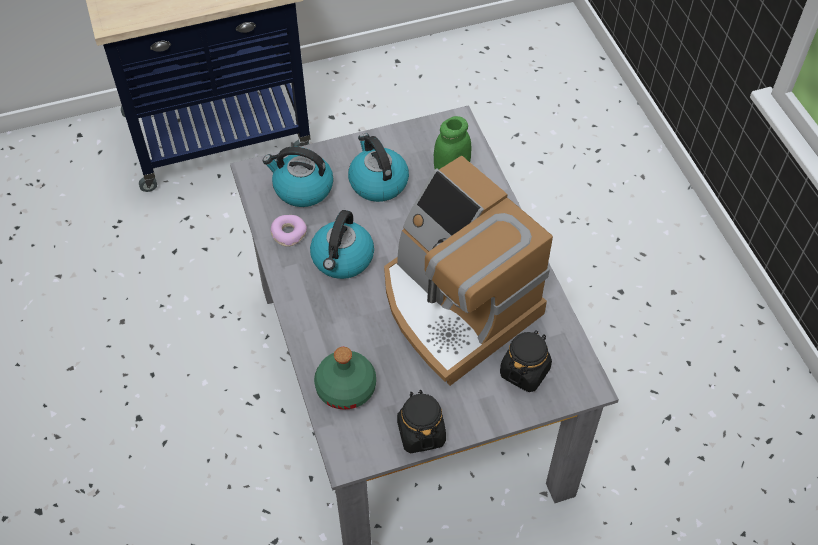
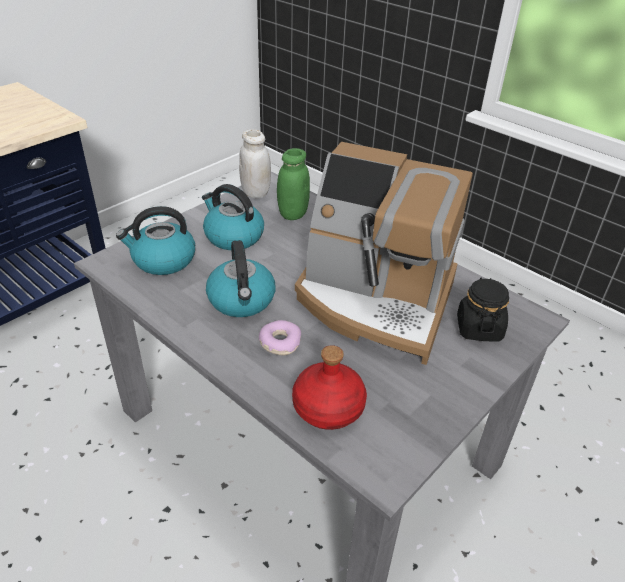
camera: 30 degrees left, 15 degrees down
donut [270,215,307,247] -> donut moved to [259,320,301,355]
green bottle [314,347,376,410] -> red bottle [292,345,367,430]
black jar [397,390,446,453] -> none
none -> white jar [239,129,271,199]

